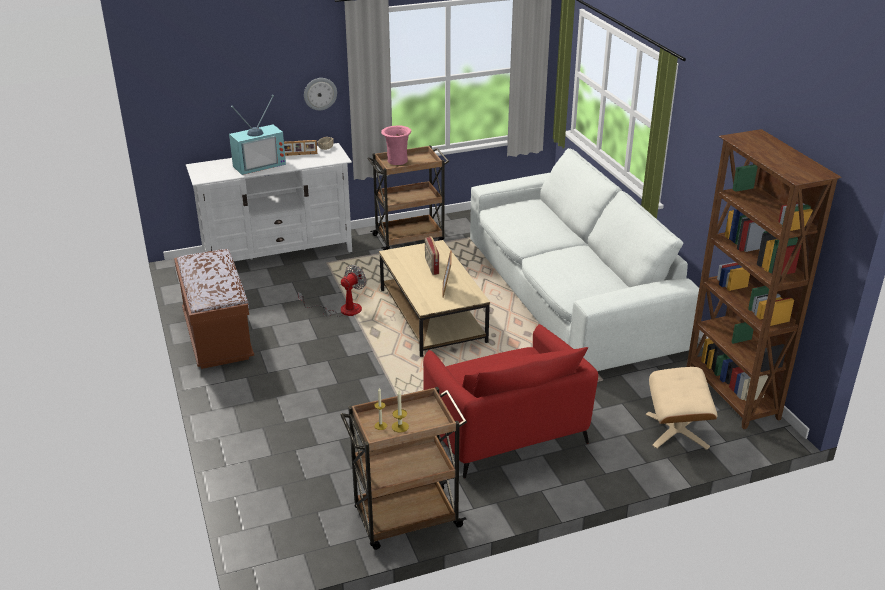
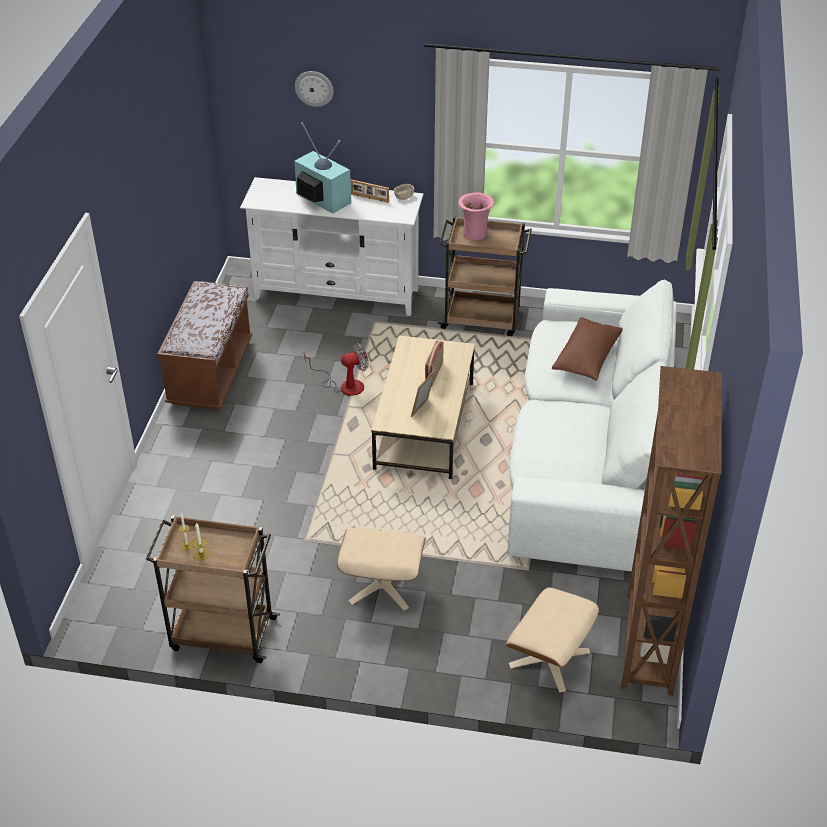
camera: 30 degrees right, 10 degrees up
television [229,95,286,175] -> television turned 135 degrees counterclockwise [294,122,351,214]
wall clock [304,78,337,110] -> wall clock moved to [295,71,334,107]
red armchair [423,324,598,478] -> beige ottoman [337,527,426,611]
none -> brown pillow [552,317,623,380]

